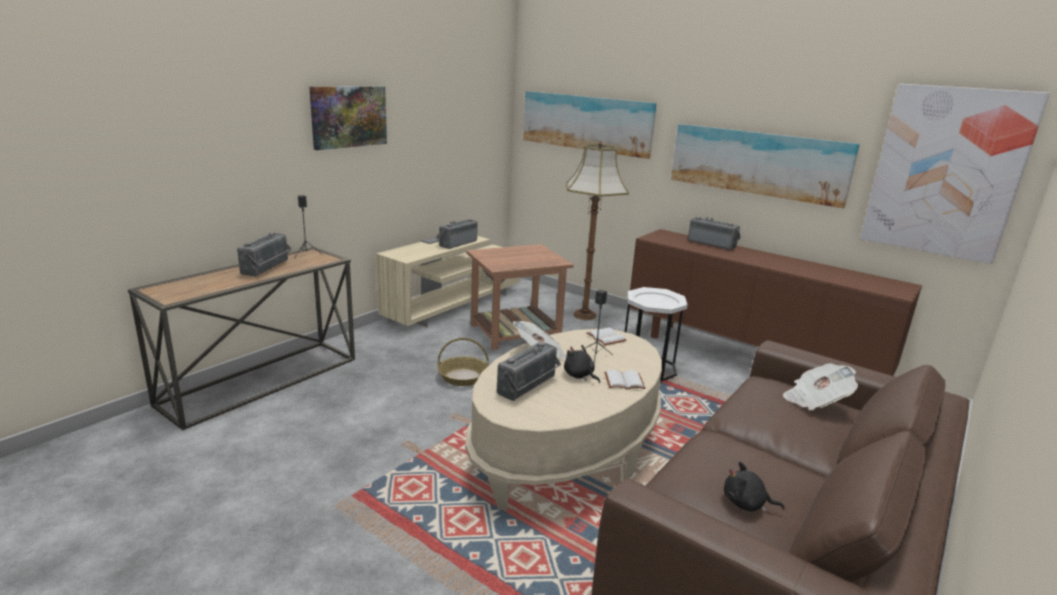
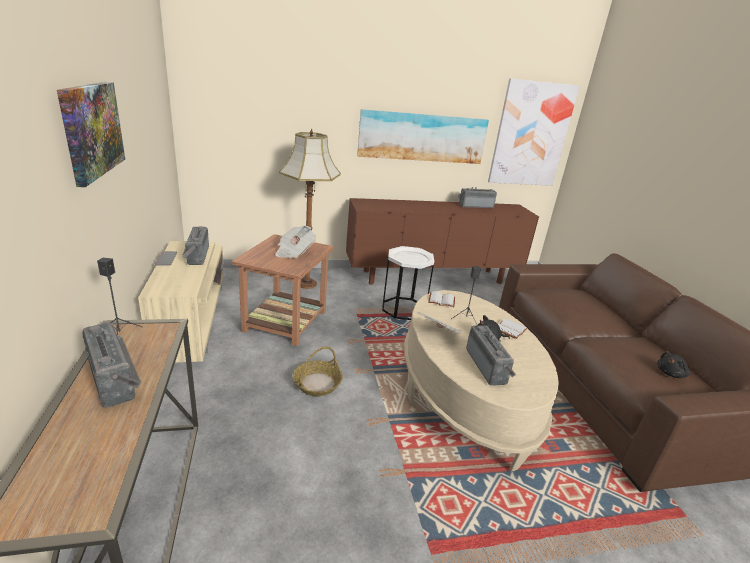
camera: 50 degrees left, 5 degrees up
picture [523,91,657,159] -> none
radio [688,217,740,250] -> radio moved to [458,187,497,208]
newspaper [783,363,858,410] -> newspaper moved to [275,226,316,258]

